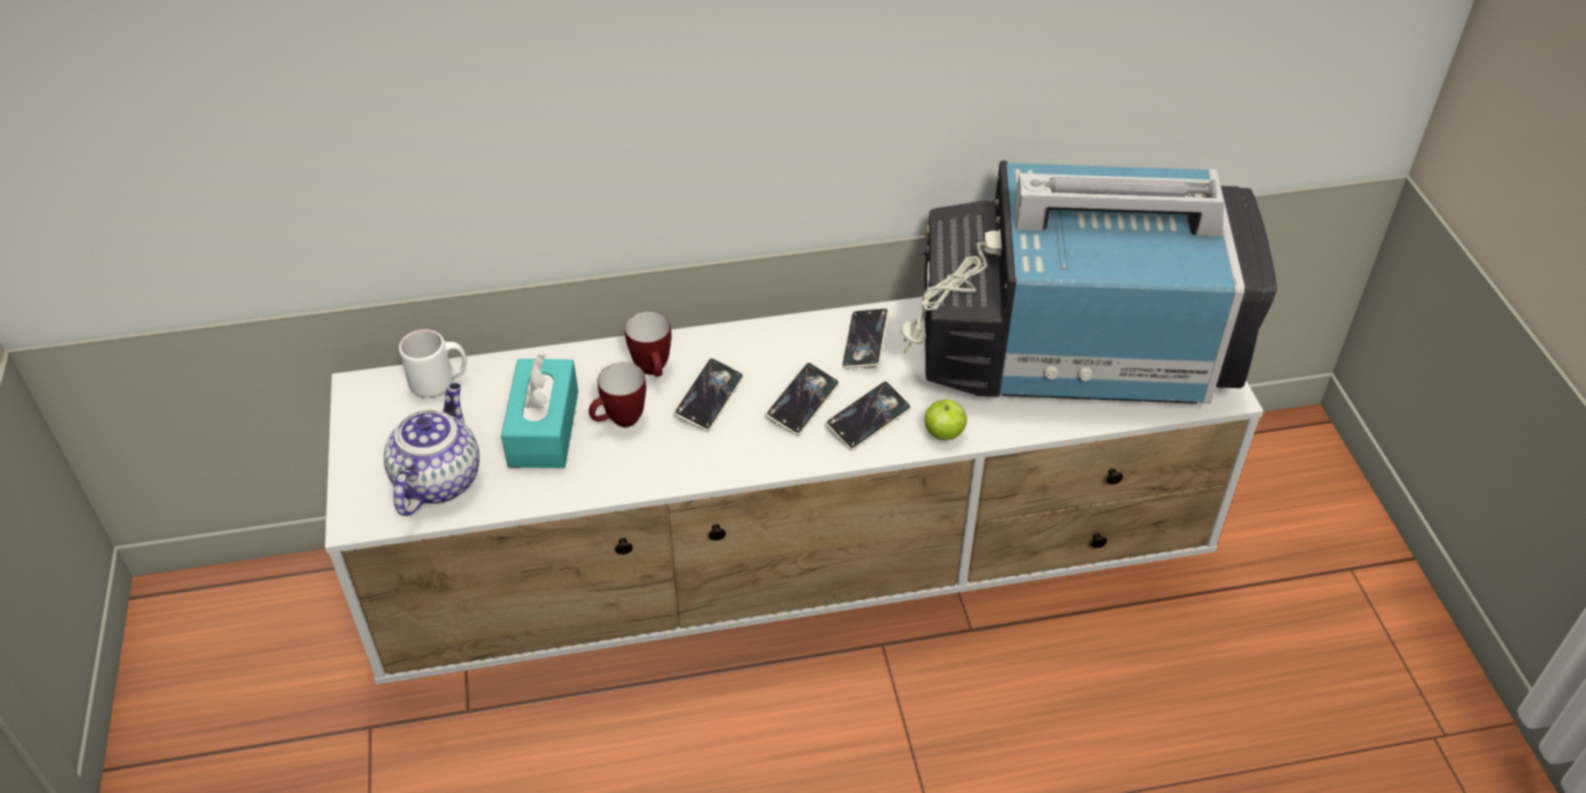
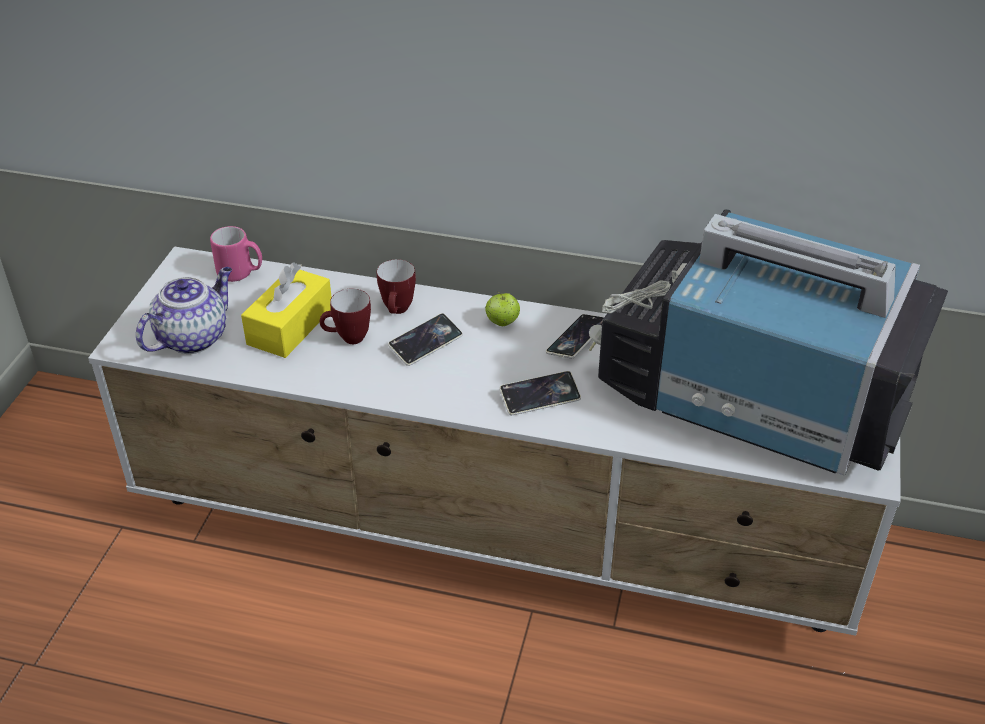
camera: 25 degrees right, 5 degrees down
white mug [399,329,467,398] -> pink mug [210,226,262,282]
turquoise tissue box [501,354,578,468] -> yellow tissue box [241,262,331,358]
phone [766,363,839,436] -> none
apple [924,399,967,440] -> apple moved to [486,291,520,326]

